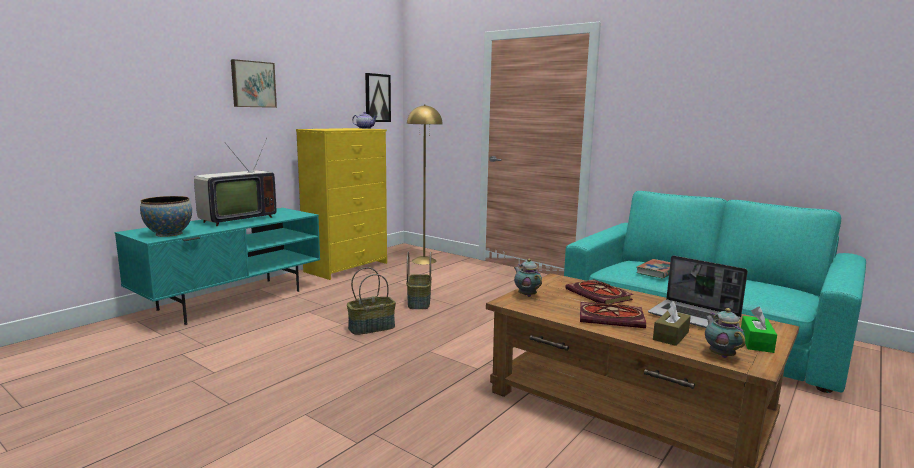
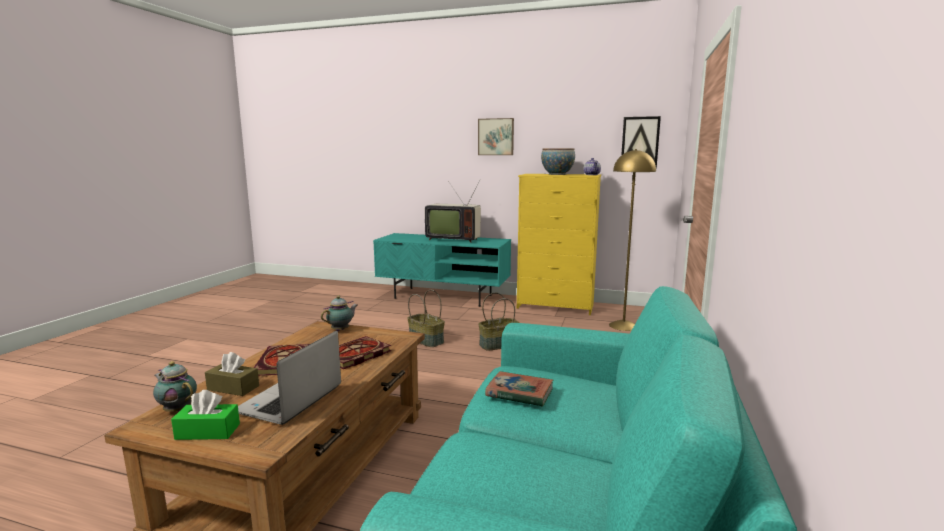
camera: 70 degrees right, 0 degrees up
bowl [140,196,192,237] -> bowl moved to [541,148,575,175]
teapot [705,308,745,358] -> teapot turned 120 degrees counterclockwise [153,361,197,412]

